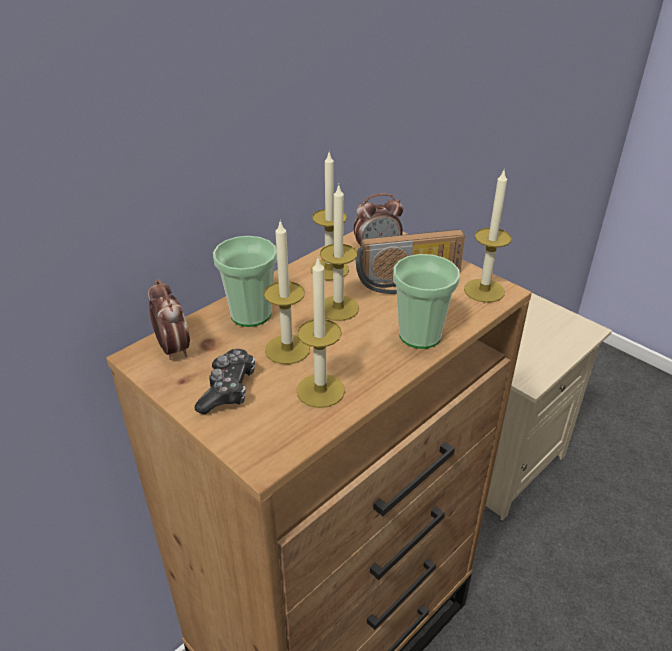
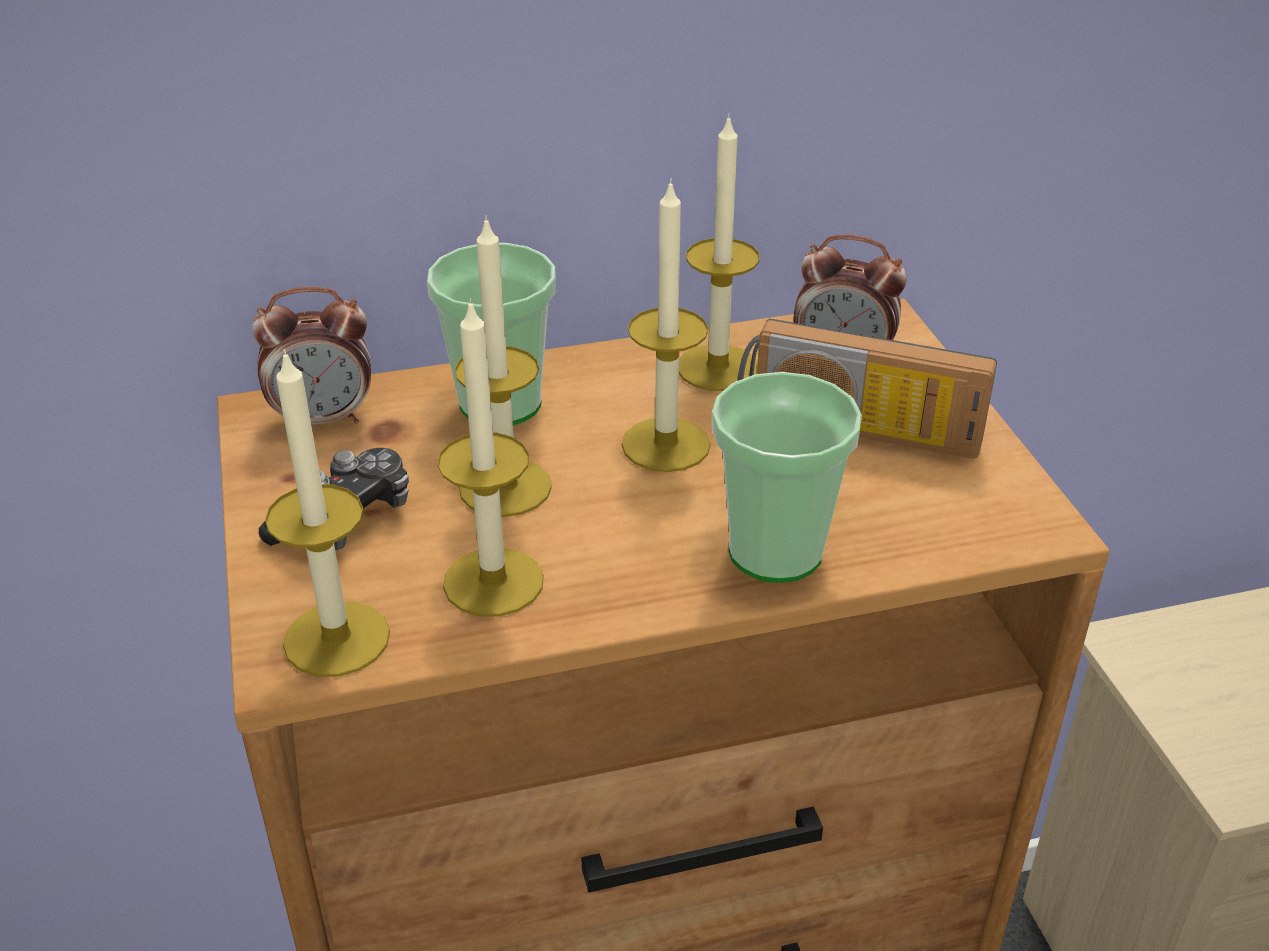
camera: 30 degrees right, 0 degrees up
alarm clock [148,279,190,360] -> alarm clock turned 75 degrees clockwise [252,287,371,425]
candle [464,171,512,303] -> candle moved to [265,349,390,677]

